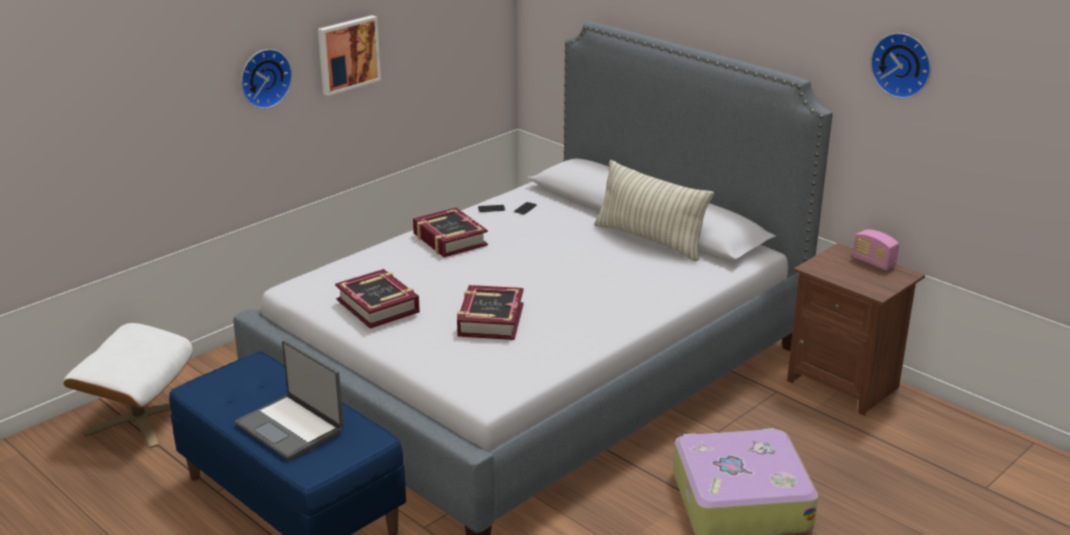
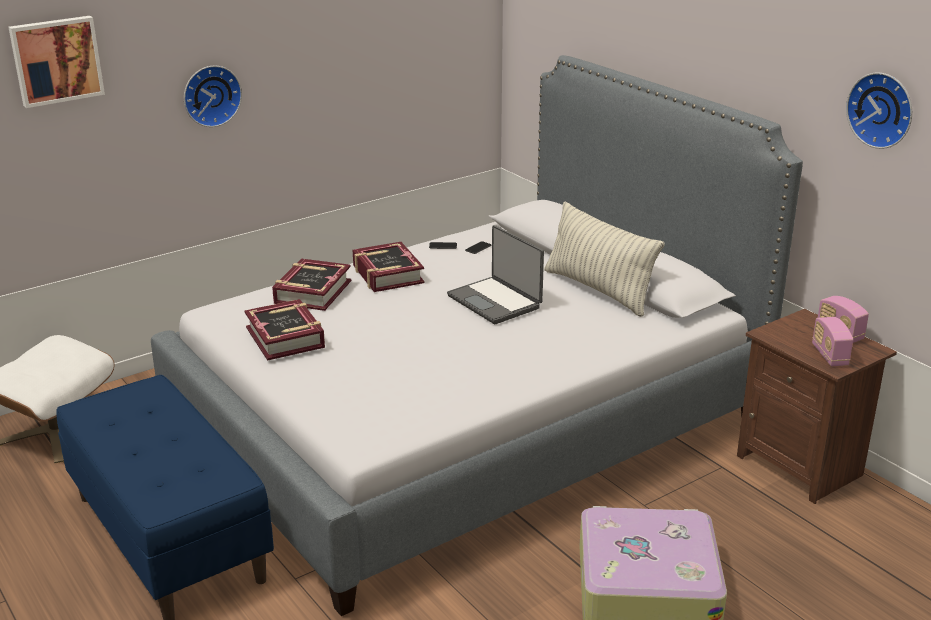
camera: 10 degrees right, 0 degrees up
laptop [235,340,344,460] -> laptop moved to [447,225,544,324]
picture [318,15,381,96] -> picture moved to [8,16,105,108]
book [457,285,524,340] -> book moved to [272,259,351,311]
none -> radio [812,317,853,366]

